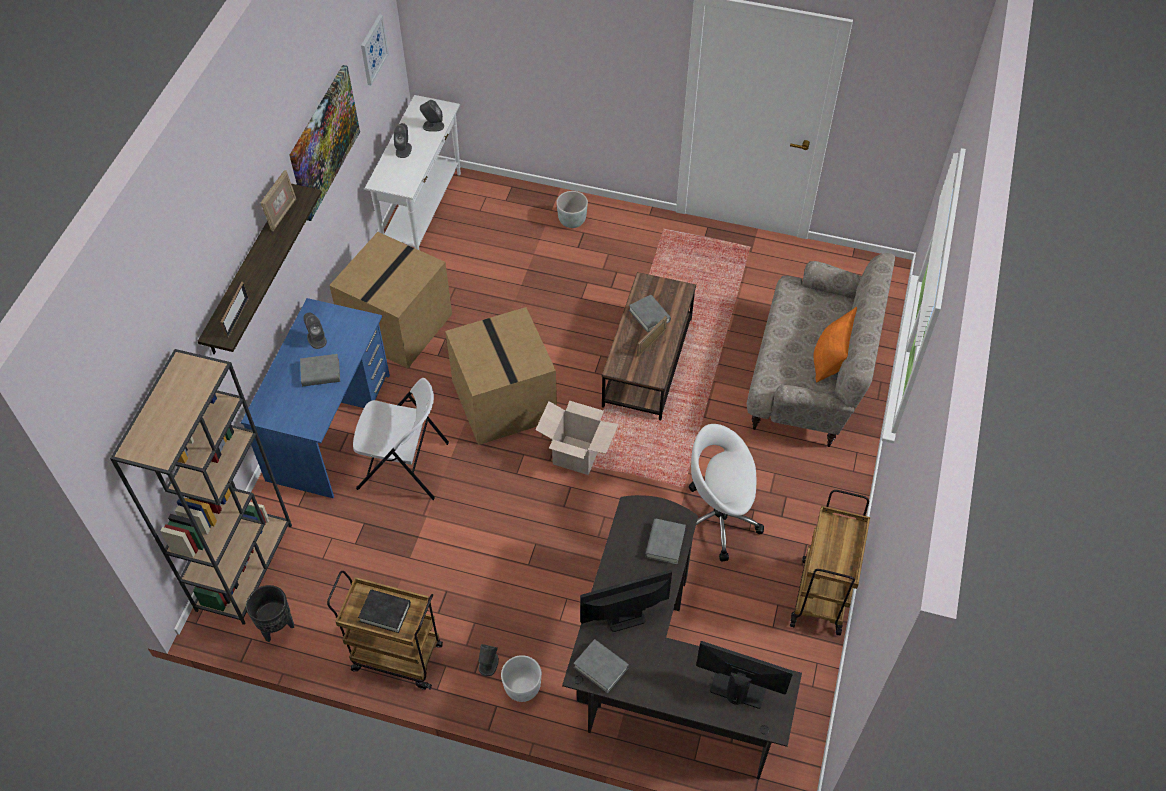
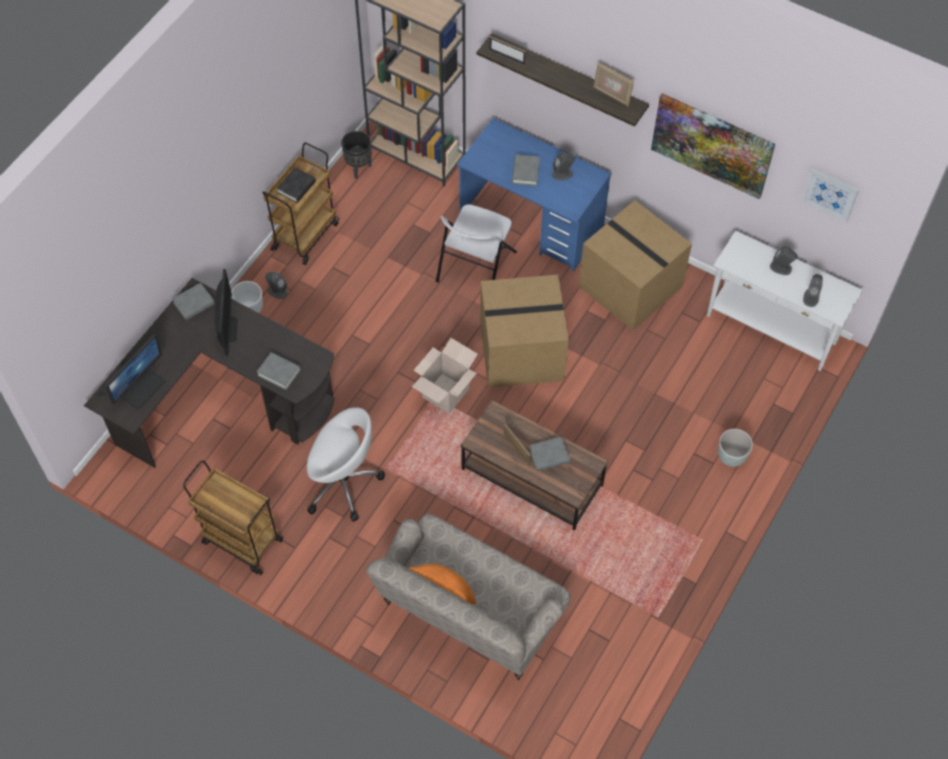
camera: 105 degrees right, 5 degrees up
white office chair [689,424,764,561] -> white office chair turned 90 degrees clockwise [307,408,385,522]

